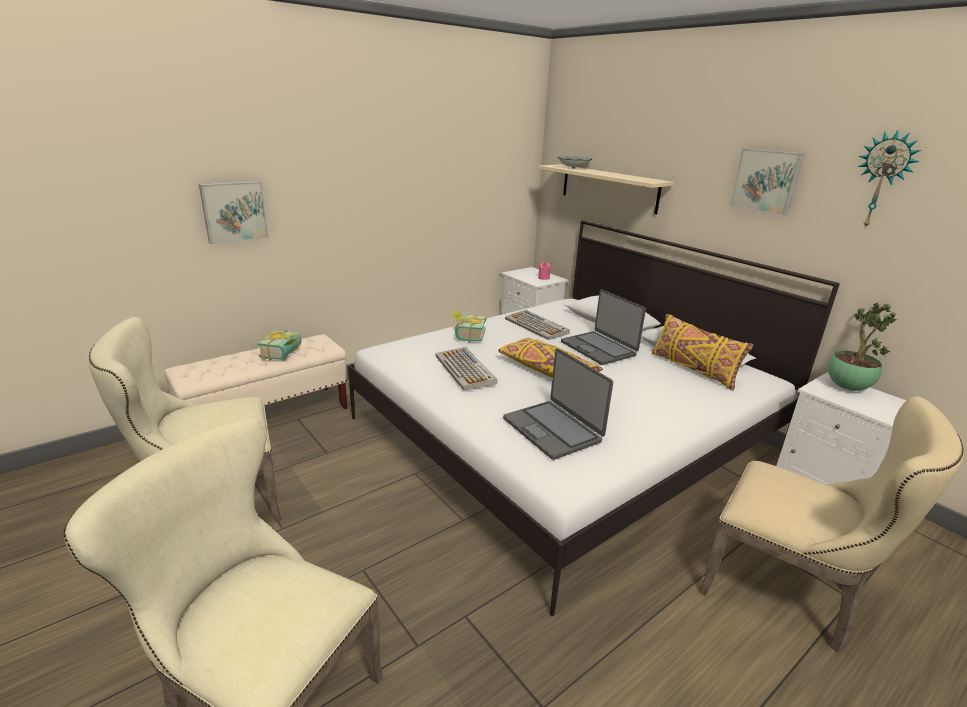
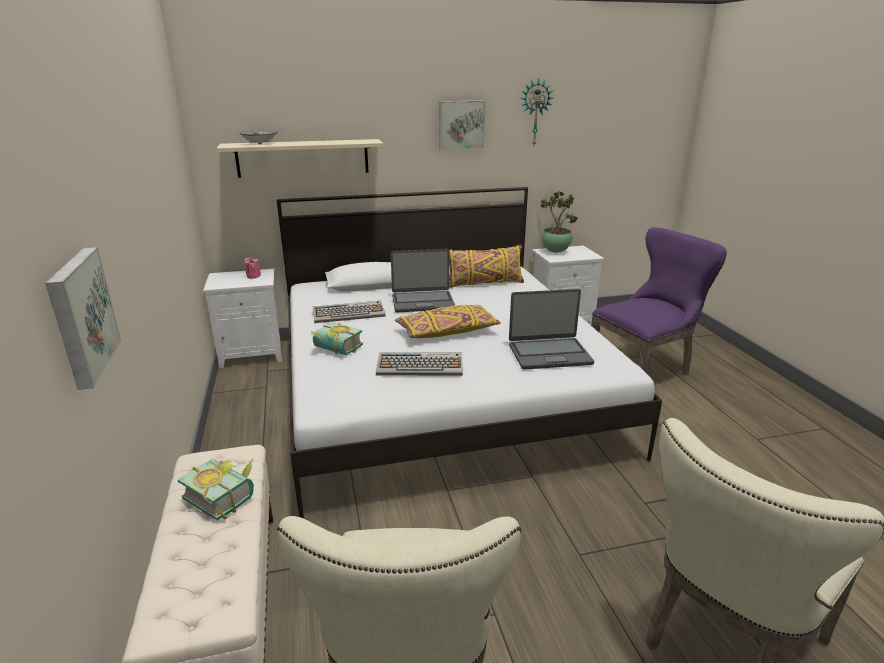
camera: 65 degrees left, 0 degrees up
beige chair [699,396,964,653] -> purple chair [591,227,727,375]

